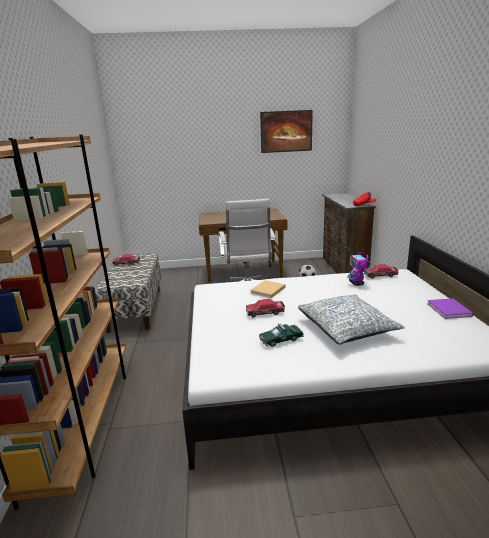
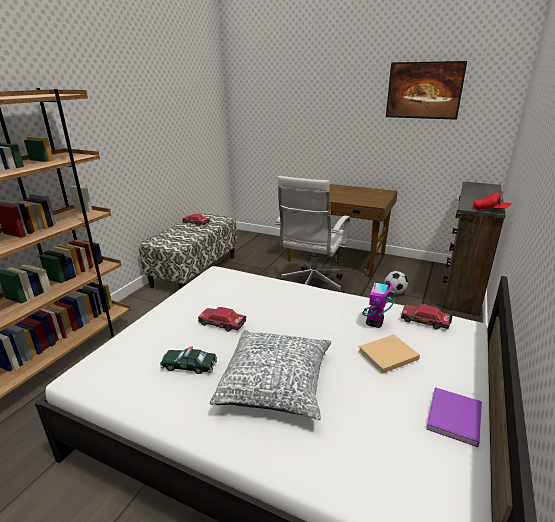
camera: 30 degrees right, 5 degrees up
beige book [251,280,285,298] -> beige book moved to [358,334,420,374]

